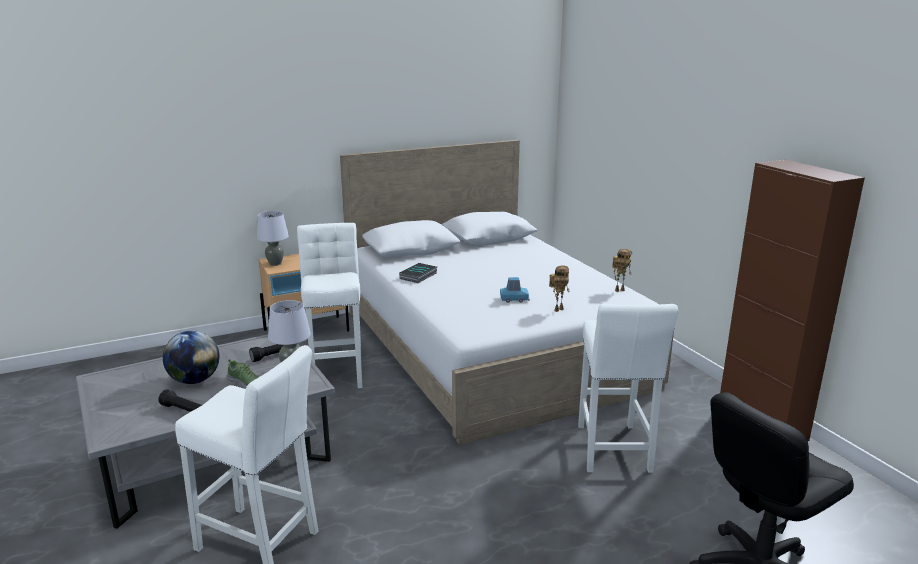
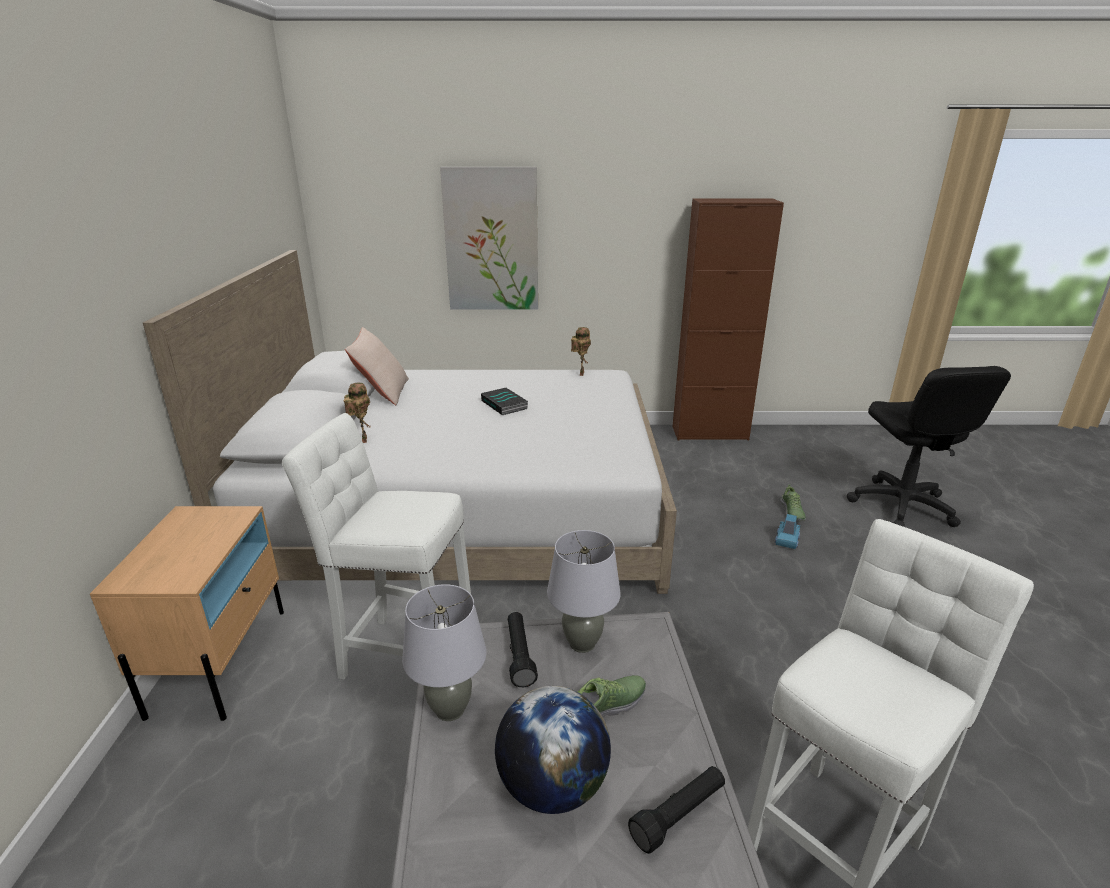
camera: 65 degrees left, 5 degrees up
grey table lamp [257,211,289,266] -> grey table lamp moved to [402,584,487,721]
book [399,263,437,283] -> book moved to [481,388,528,415]
blue toy car [500,277,530,303] -> blue toy car moved to [775,514,800,549]
toy robot [549,265,570,312] -> toy robot moved to [343,383,370,443]
white stool [578,304,678,473] -> none
none -> beige pillow [345,327,409,405]
none -> picture [440,167,538,310]
none -> shoe [780,484,806,521]

